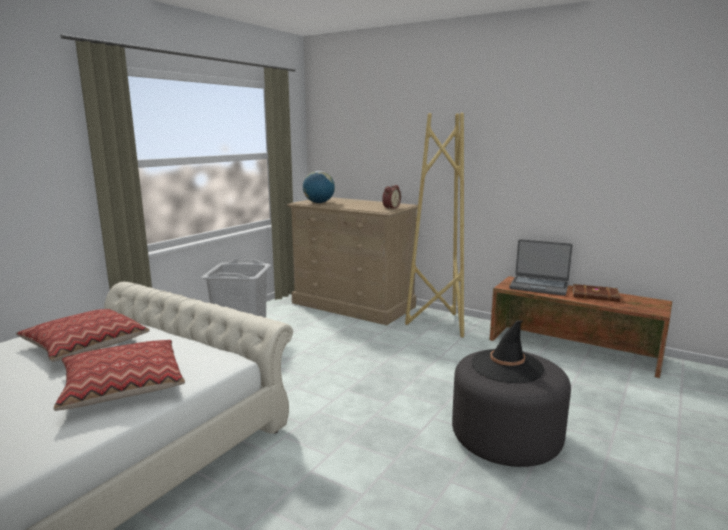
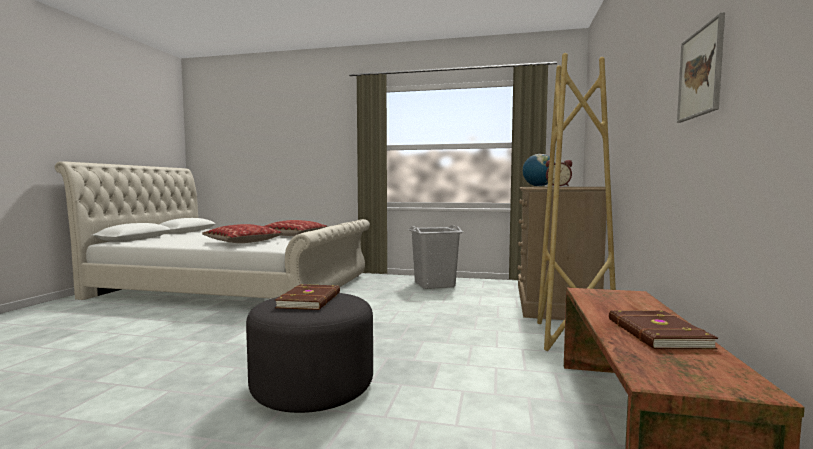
camera: 70 degrees right, 10 degrees down
black hat [472,320,544,383] -> brown book [275,284,340,310]
laptop [509,239,573,296] -> none
none -> picture [677,12,725,123]

